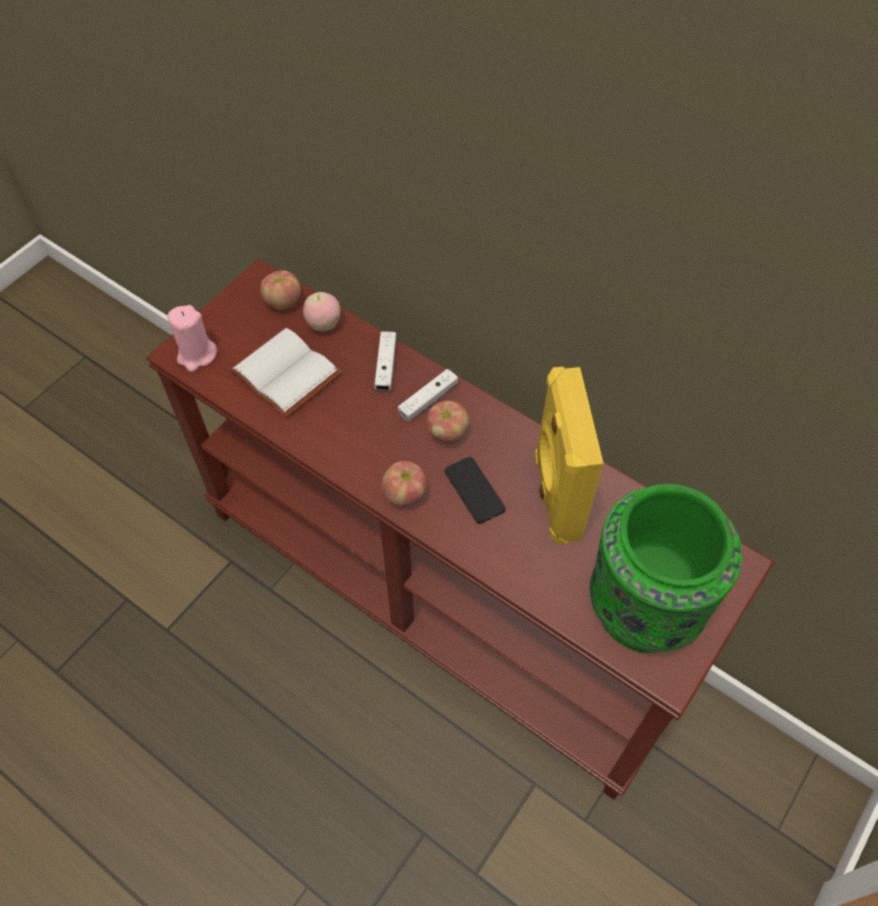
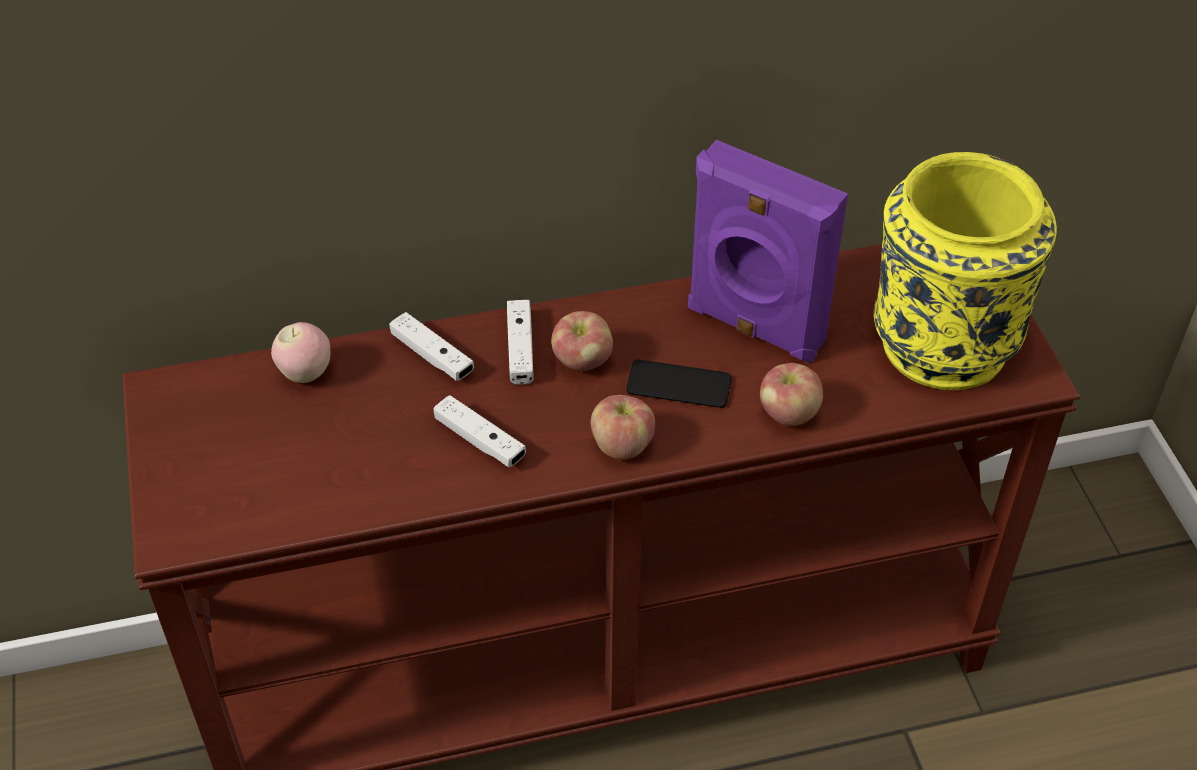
camera: 50 degrees left, 10 degrees down
pink candle [167,305,217,372] -> none
white book [229,327,342,418] -> none
apple [260,270,301,310] -> apple moved to [760,363,823,426]
yellow speaker [535,367,604,545] -> purple speaker [688,140,848,363]
green vase [590,484,742,653] -> yellow vase [874,152,1057,390]
none -> white game controller [433,395,526,468]

